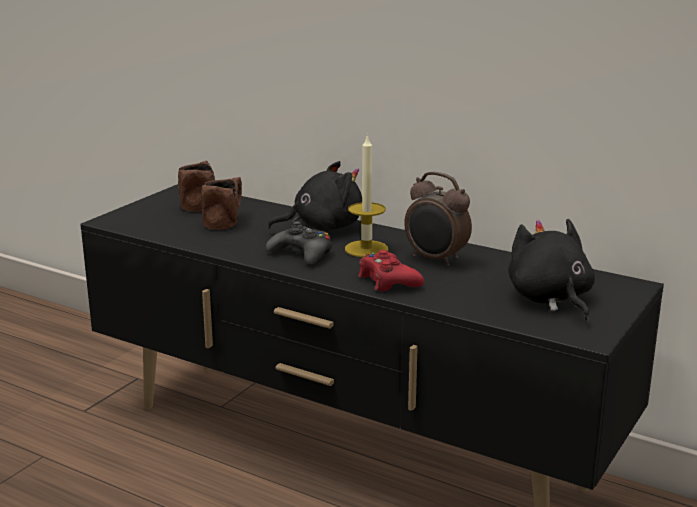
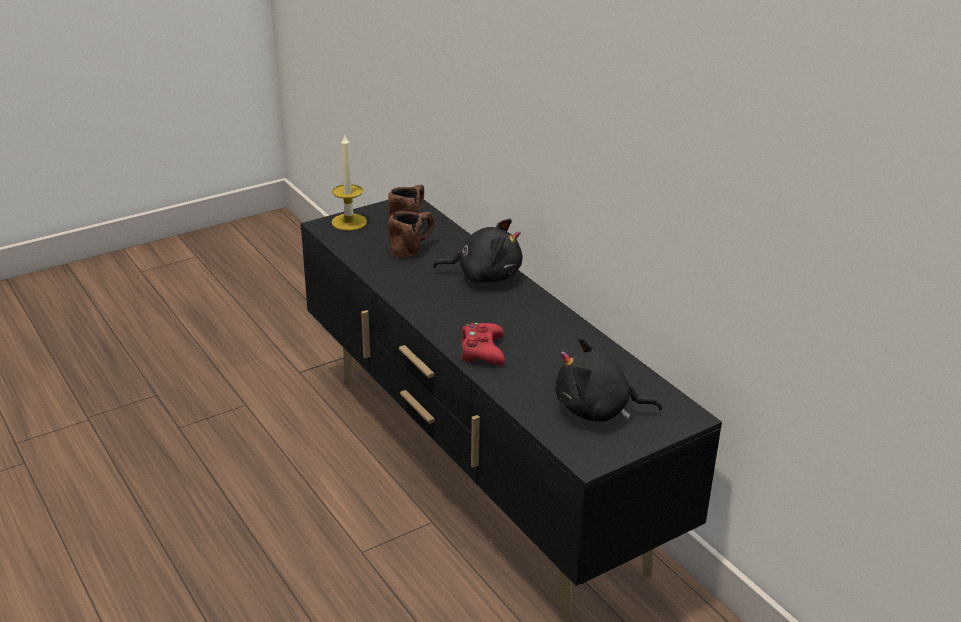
camera: 25 degrees right, 10 degrees up
black game controller [266,221,332,264] -> none
candle [345,134,388,257] -> candle moved to [331,133,367,231]
alarm clock [404,172,472,267] -> none
black plush toy [508,219,595,321] -> black plush toy turned 90 degrees counterclockwise [555,337,662,422]

